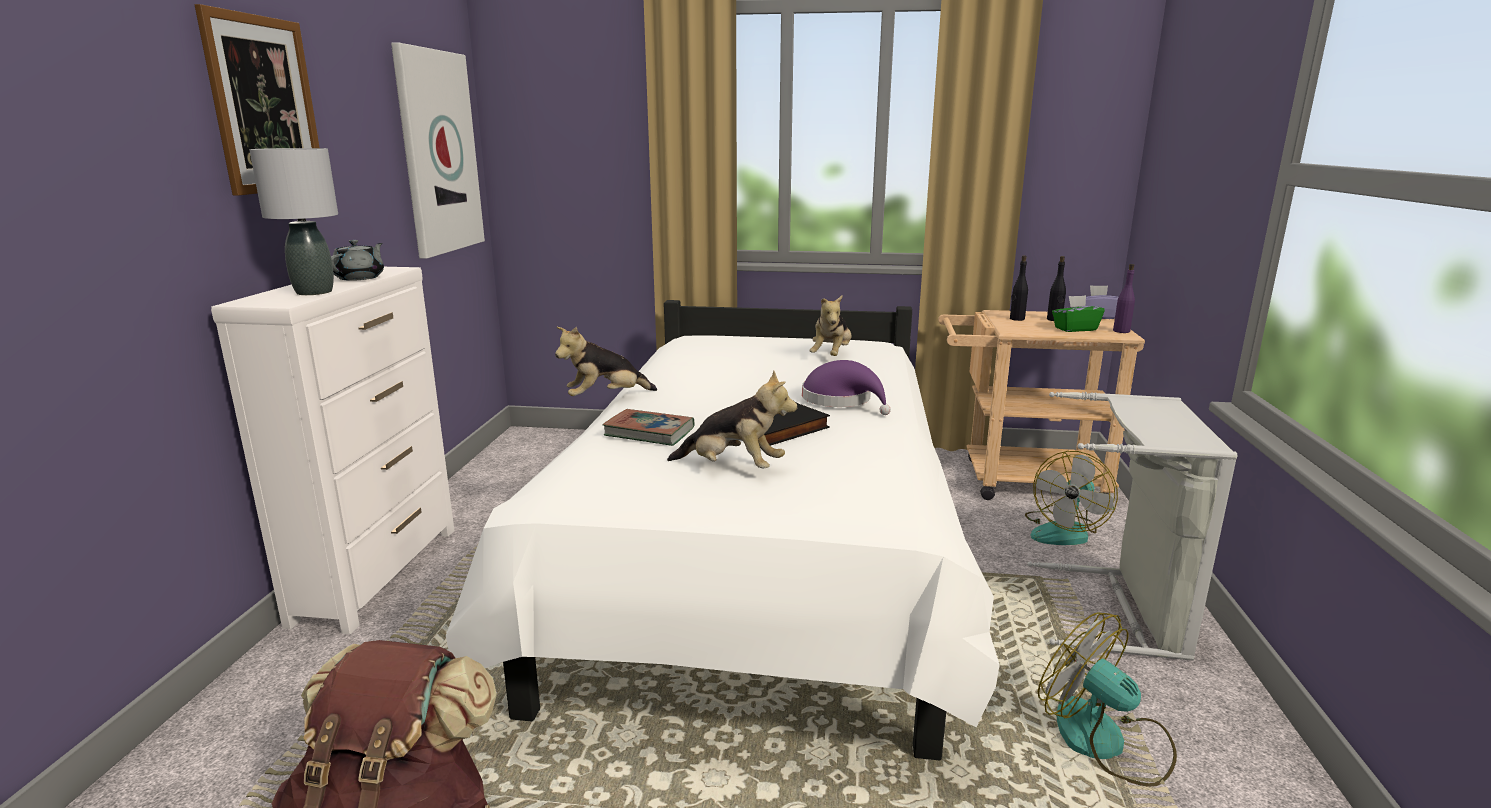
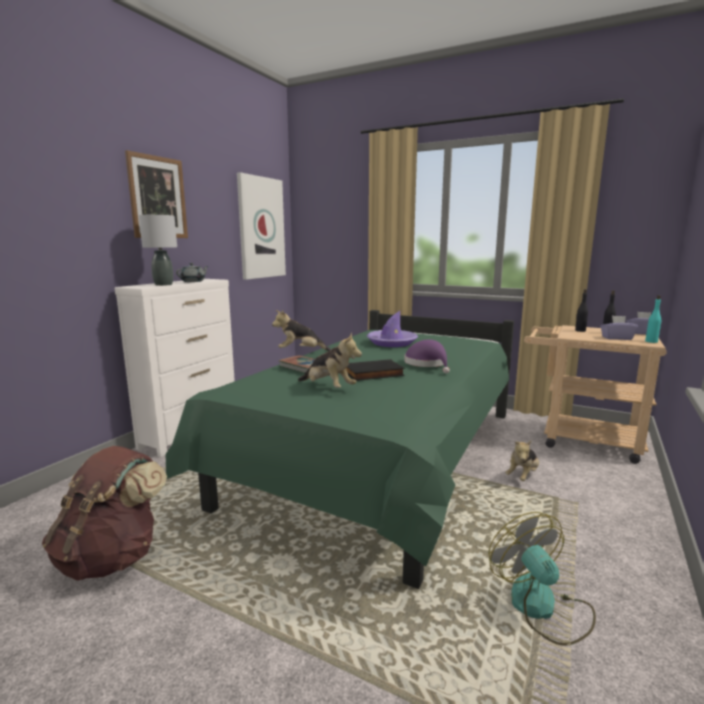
camera: 20 degrees right, 5 degrees down
white bed [446,300,1000,760] -> green bed [165,310,514,589]
plush toy [810,295,852,356] -> plush toy moved to [505,440,539,481]
fan [1025,451,1118,545] -> none
grey laundry basket [1027,392,1238,661] -> none
green tissue box [1052,295,1105,332] -> purple tissue box [600,316,638,340]
purple bottle [1113,264,1135,333] -> turquoise bottle [645,295,661,343]
none -> purple hat [367,311,418,347]

